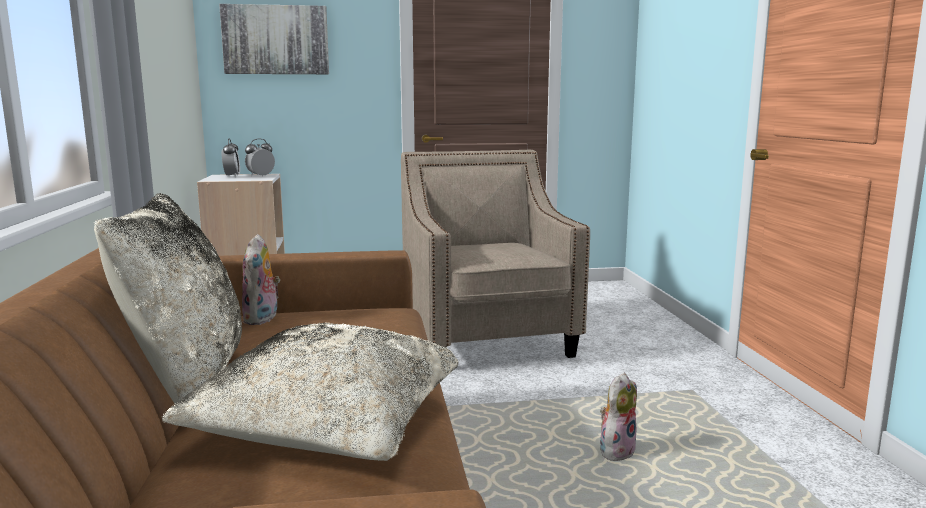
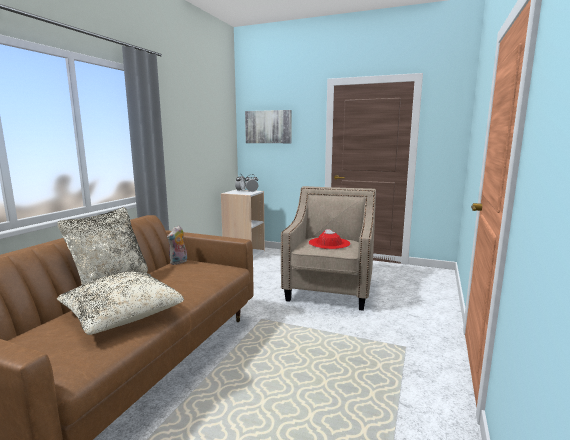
camera: 30 degrees right, 0 degrees up
plush toy [600,373,637,461] -> none
none -> red hat [308,229,351,249]

